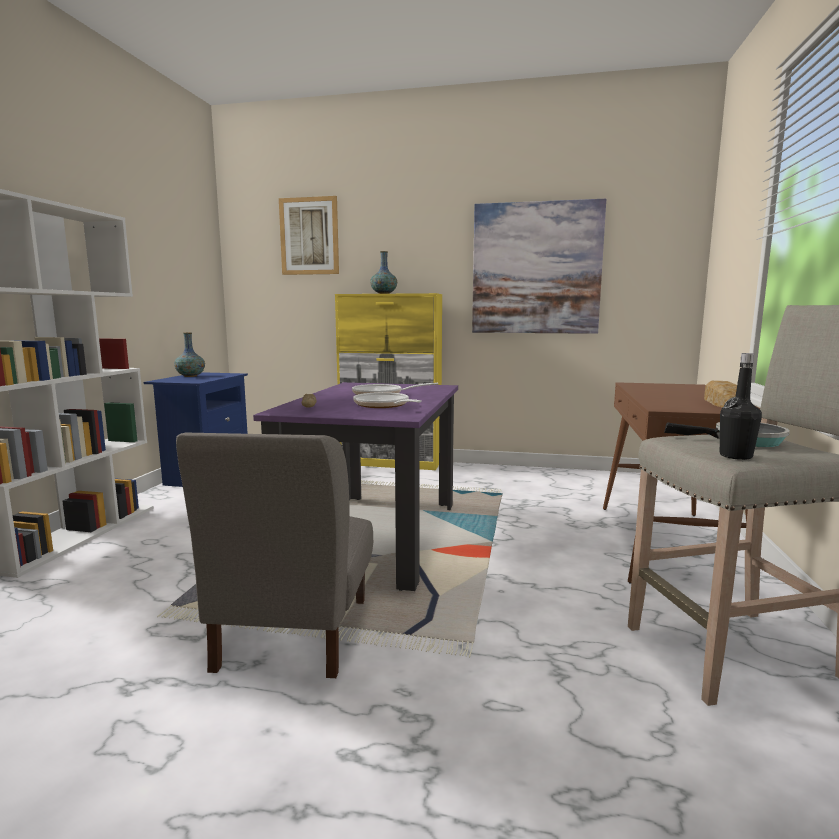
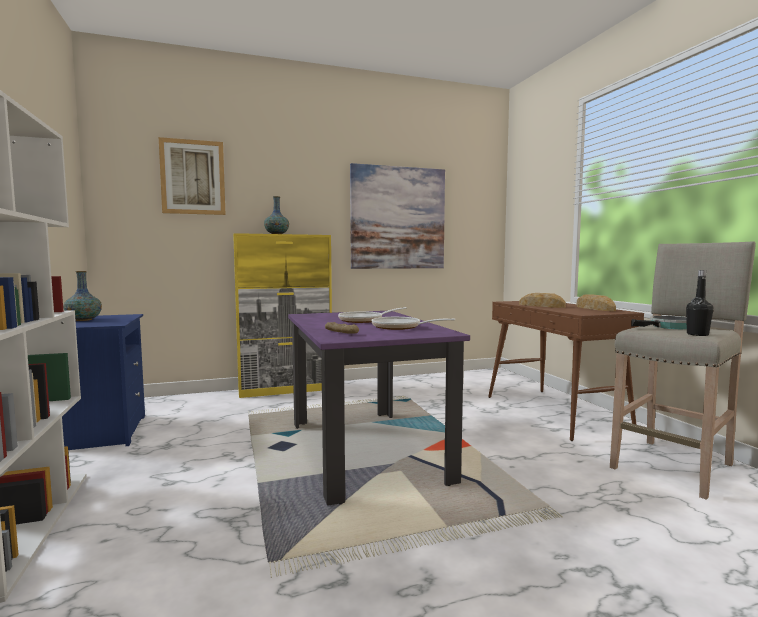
camera: 30 degrees left, 5 degrees down
grey chair [176,433,373,678] -> none
none -> bread [519,293,566,308]

